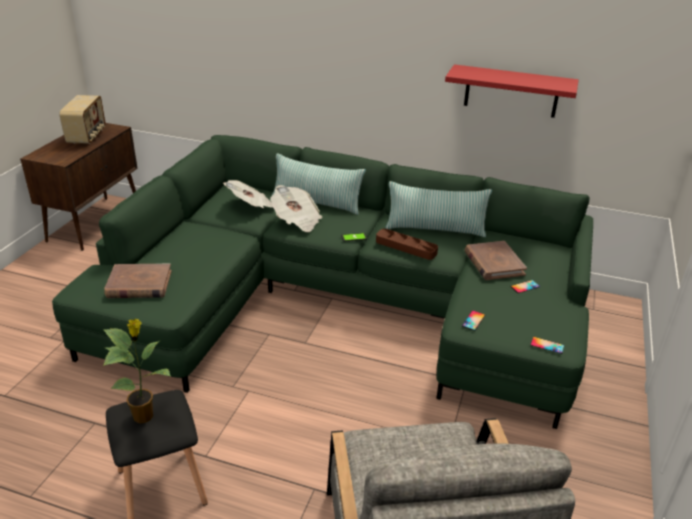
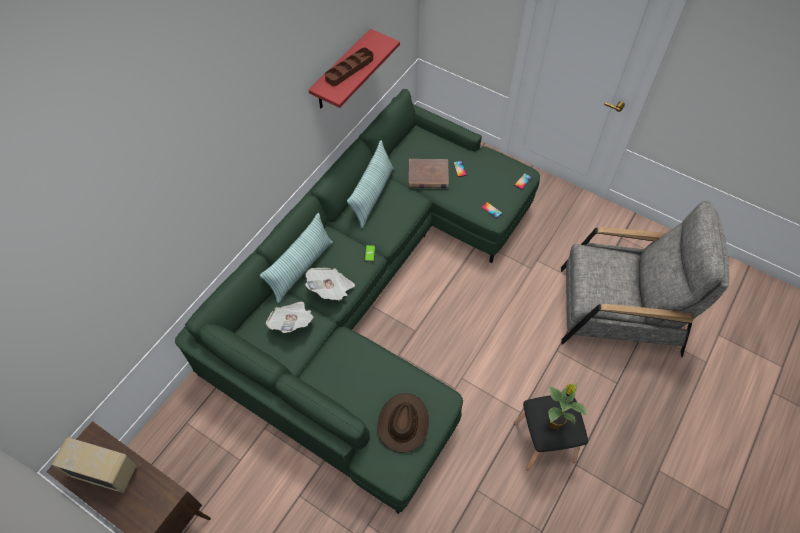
camera: 75 degrees left, 25 degrees up
brown book [104,264,172,298] -> brown hat [377,393,429,453]
brown tray [376,229,438,260] -> brown tray moved to [325,48,373,86]

